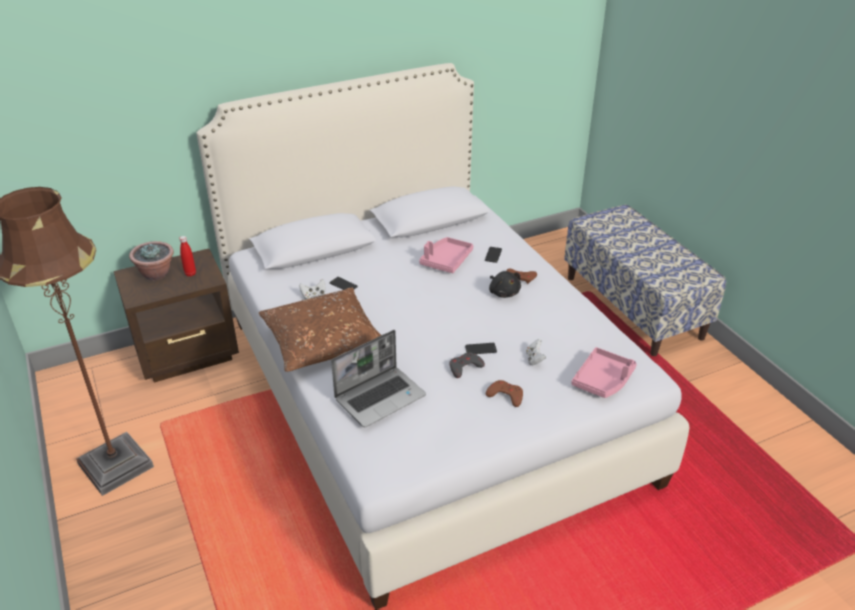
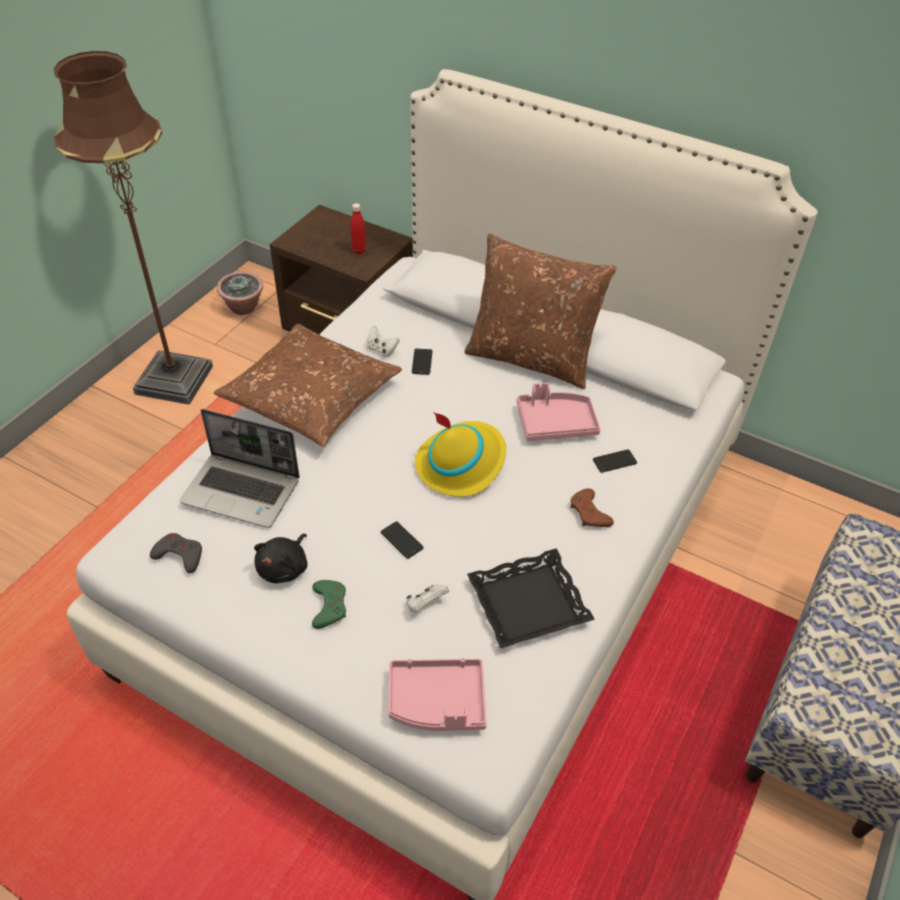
camera: 55 degrees right, 10 degrees up
potted plant [129,241,174,280] -> potted plant moved to [217,272,263,315]
grey game controller [449,352,485,378] -> grey game controller moved to [150,533,202,573]
brown game controller [486,380,523,407] -> green game controller [312,580,346,629]
black plush toy [489,271,521,298] -> black plush toy moved to [254,534,308,583]
none -> yellow hat [415,412,506,497]
none -> brown pillow [465,234,617,389]
none -> black tray [467,548,595,649]

